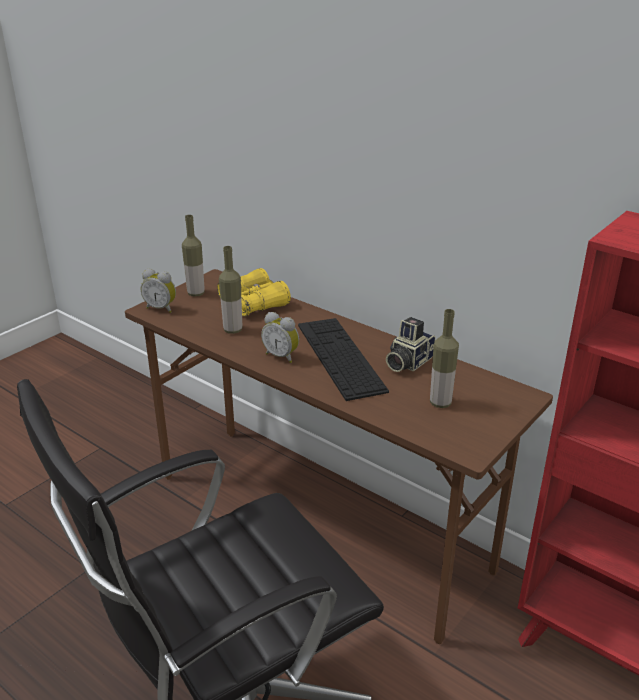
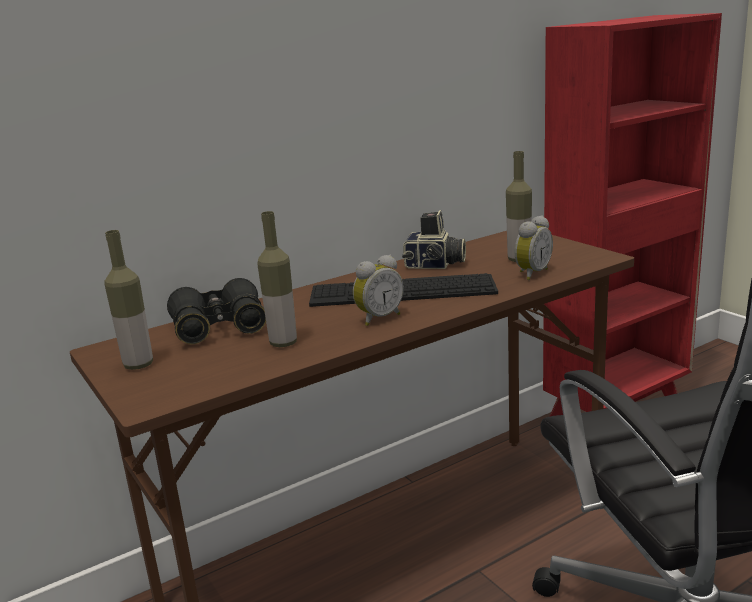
camera: 70 degrees left, 10 degrees down
alarm clock [141,269,176,313] -> alarm clock moved to [514,215,553,280]
yellow binoculars [217,268,291,317] -> black binoculars [167,278,266,344]
camera [386,317,436,372] -> camera turned 45 degrees counterclockwise [402,210,466,269]

